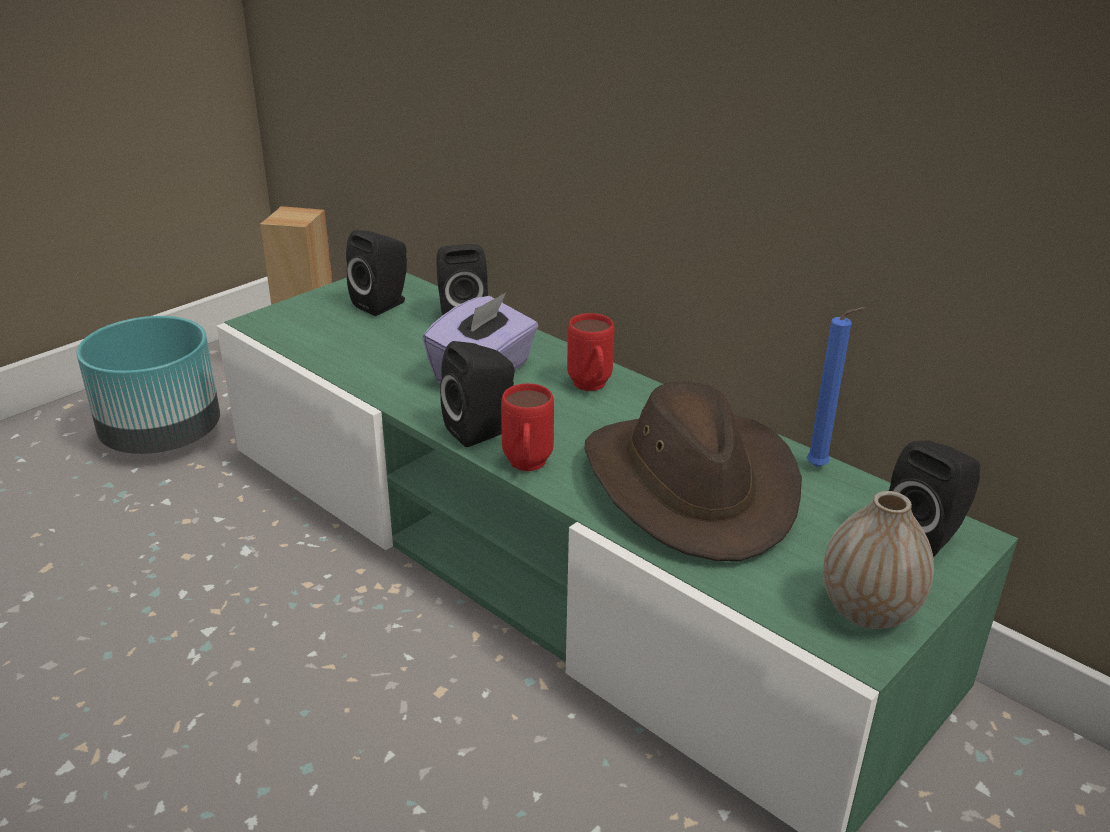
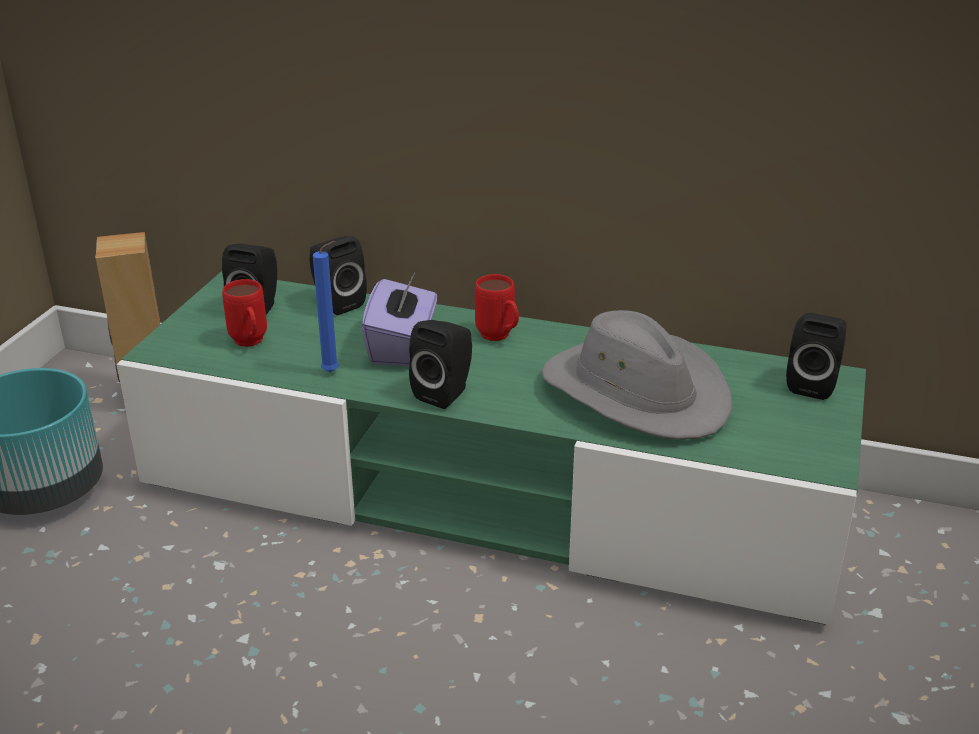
camera: 25 degrees left, 0 degrees up
red mug [501,383,554,471] -> red mug moved to [222,279,267,347]
brown hat [585,381,802,561] -> grey hat [542,310,732,440]
blue candle [807,307,865,467] -> blue candle moved to [313,241,339,373]
vase [823,491,934,629] -> none

